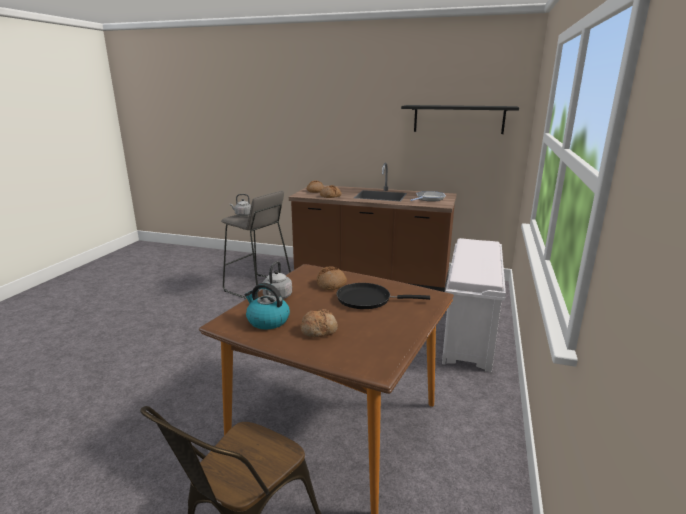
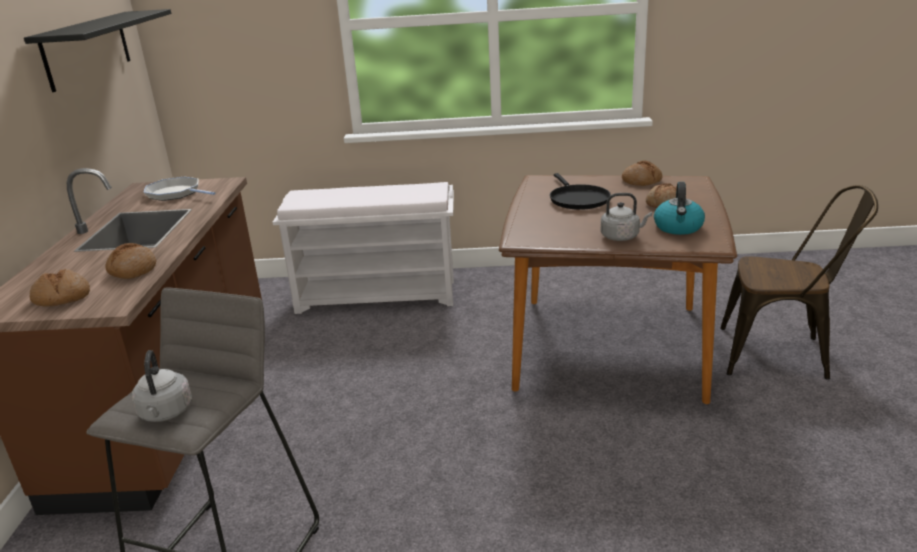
camera: 105 degrees left, 5 degrees up
bread [317,266,347,290] -> bread moved to [622,161,662,186]

